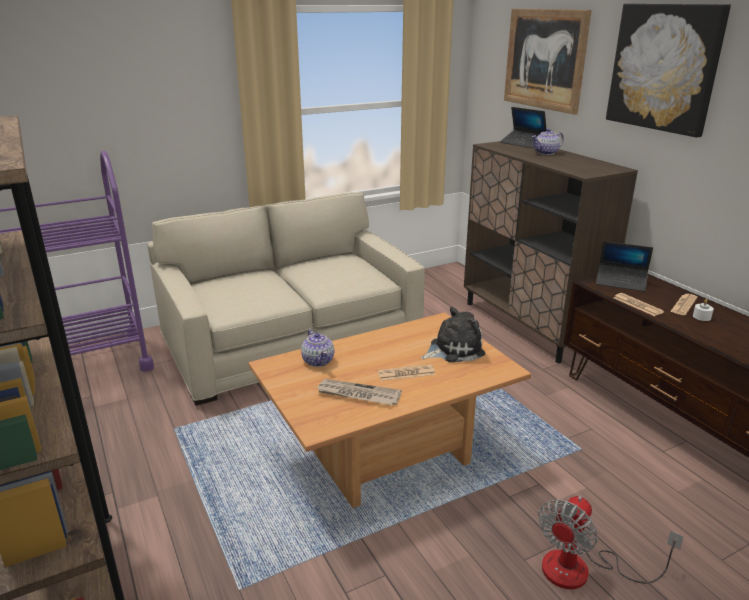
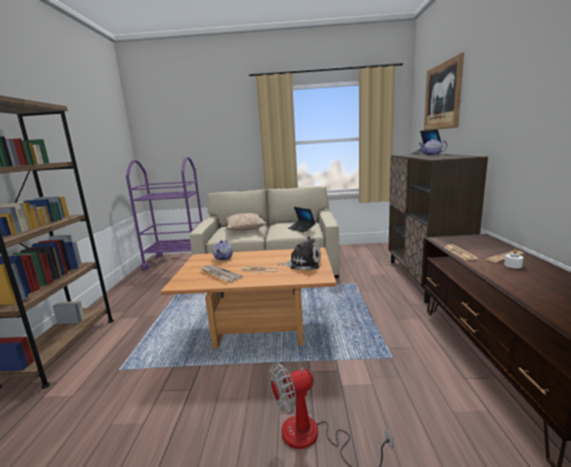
camera: 30 degrees right, 10 degrees down
laptop [596,241,653,292] -> laptop moved to [288,207,316,233]
picture [606,4,731,138] -> none
none -> pillow [225,213,267,231]

